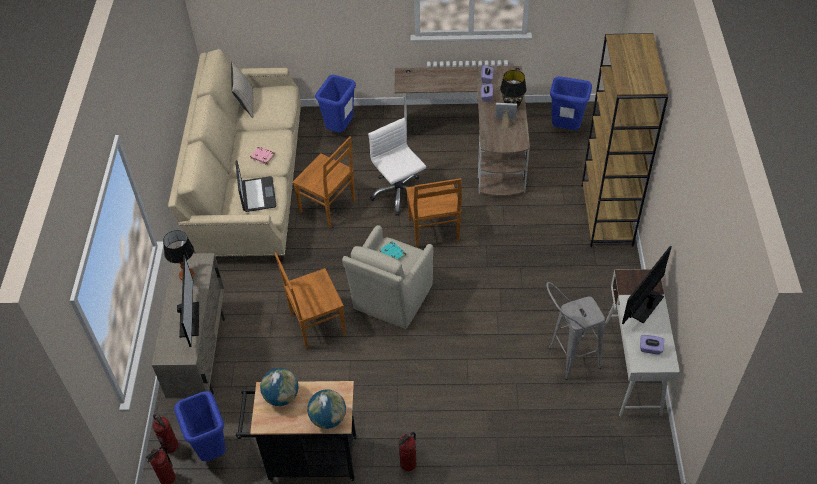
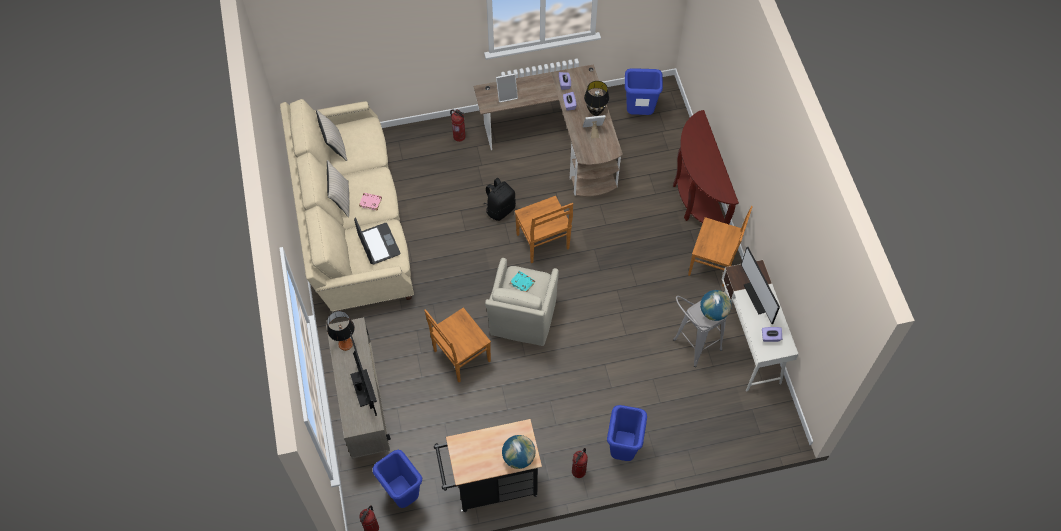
camera: 15 degrees left, 10 degrees up
fire extinguisher [153,414,178,453] -> fire extinguisher moved to [450,109,466,142]
globe [260,368,299,406] -> globe moved to [700,290,732,321]
brown chair [293,136,355,228] -> brown chair moved to [688,206,753,286]
blue trash can [315,75,356,132] -> blue trash can moved to [607,405,647,461]
white office chair [368,118,426,216] -> black backpack [484,178,516,221]
brown bookcase [582,33,668,247] -> brown console table [673,110,739,224]
monitor [622,246,672,324] -> monitor turned 45 degrees counterclockwise [741,246,780,324]
none -> beige pillow [327,160,349,217]
none -> picture frame [496,73,518,103]

